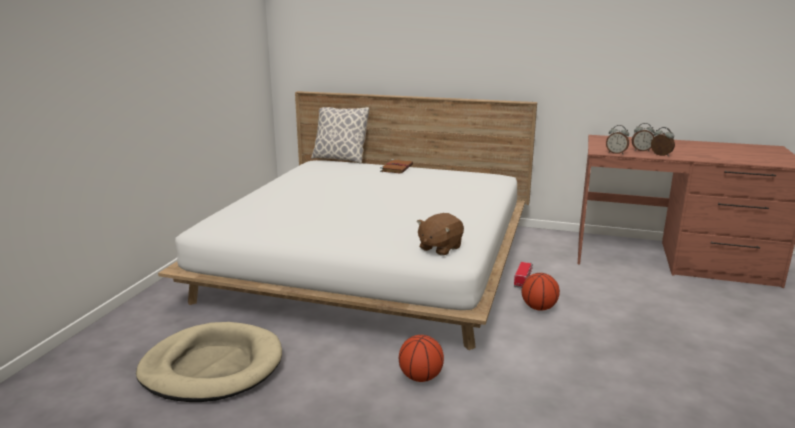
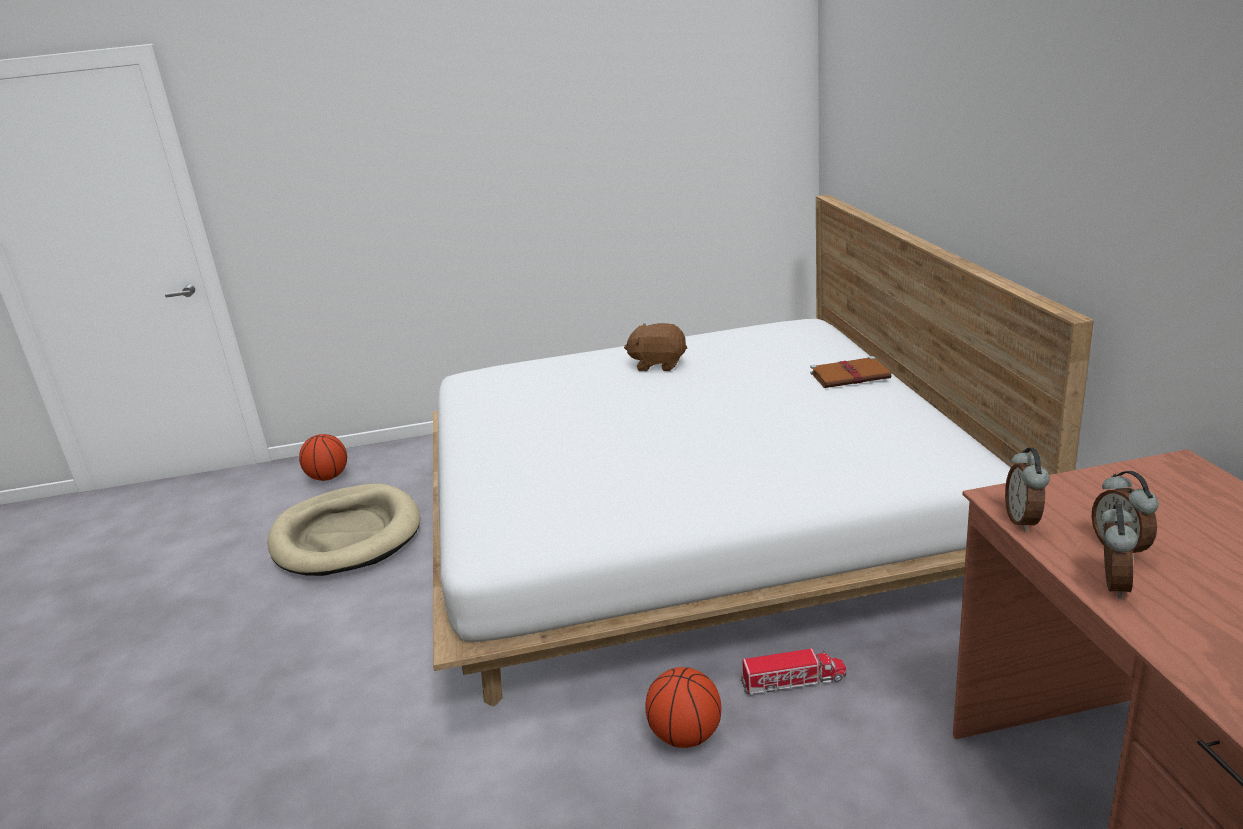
camera: 65 degrees right, 5 degrees up
pillow [311,107,369,164] -> none
basketball [399,335,444,382] -> basketball moved to [299,434,347,481]
brown plush toy [417,213,464,256] -> brown plush toy moved to [624,323,687,371]

